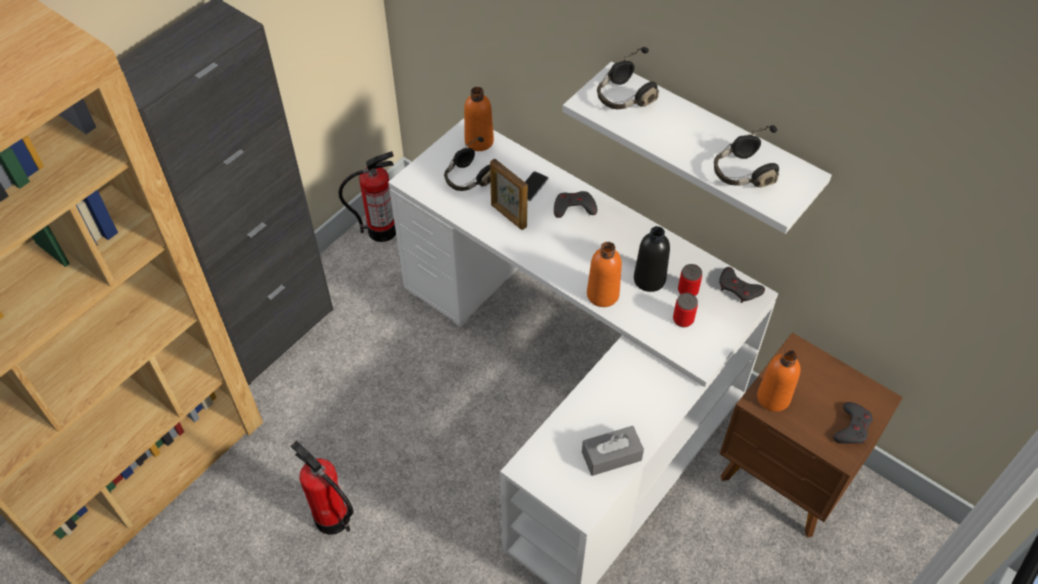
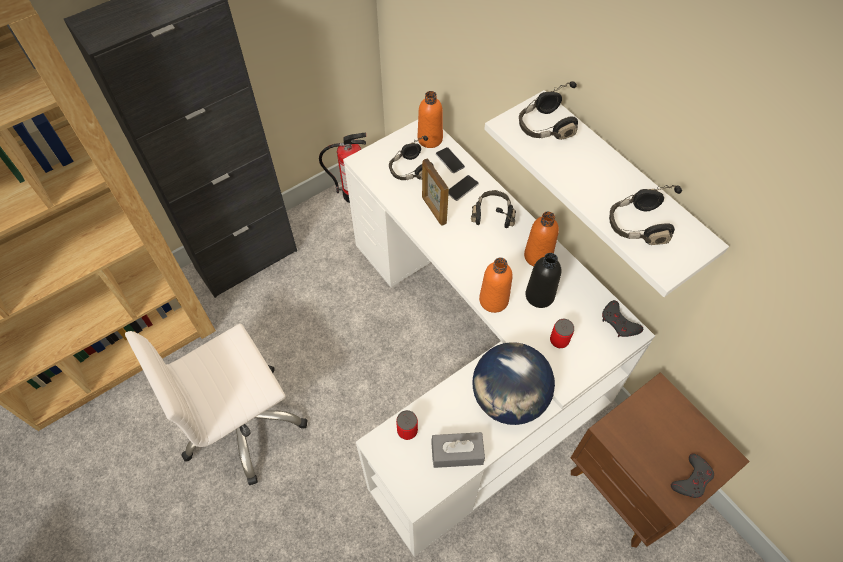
camera: 15 degrees right, 5 degrees up
fire extinguisher [291,441,353,535] -> white office chair [125,324,307,485]
grey game controller [554,191,597,218] -> black headphones [471,190,516,228]
can [678,264,702,296] -> can moved to [396,410,418,440]
orange bottle [757,349,800,412] -> orange bottle moved to [524,211,559,266]
none -> phone [436,147,465,173]
none -> globe [473,342,555,425]

